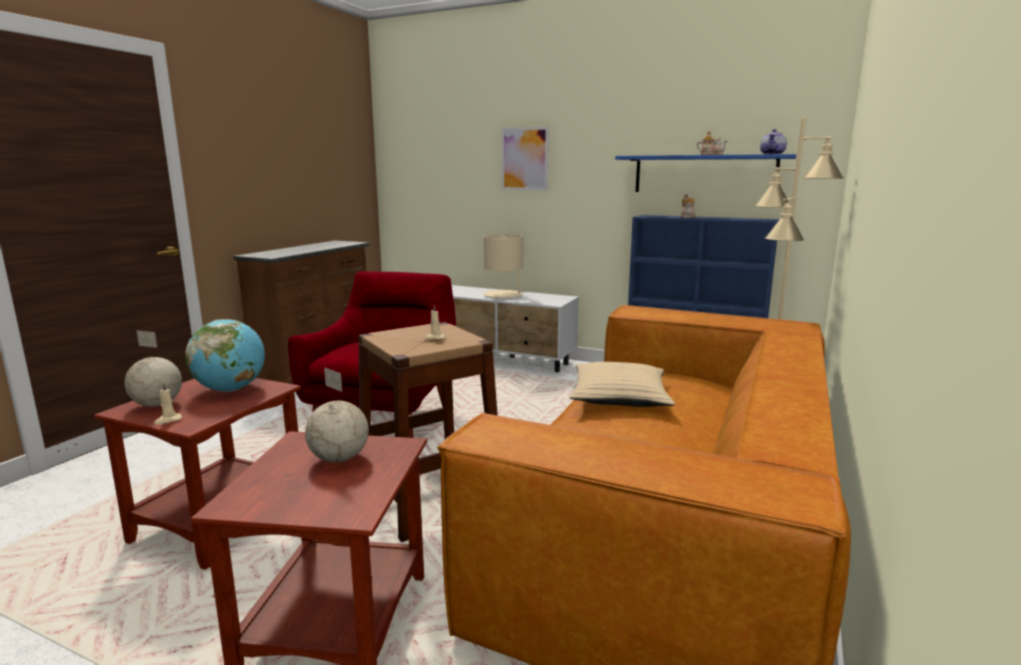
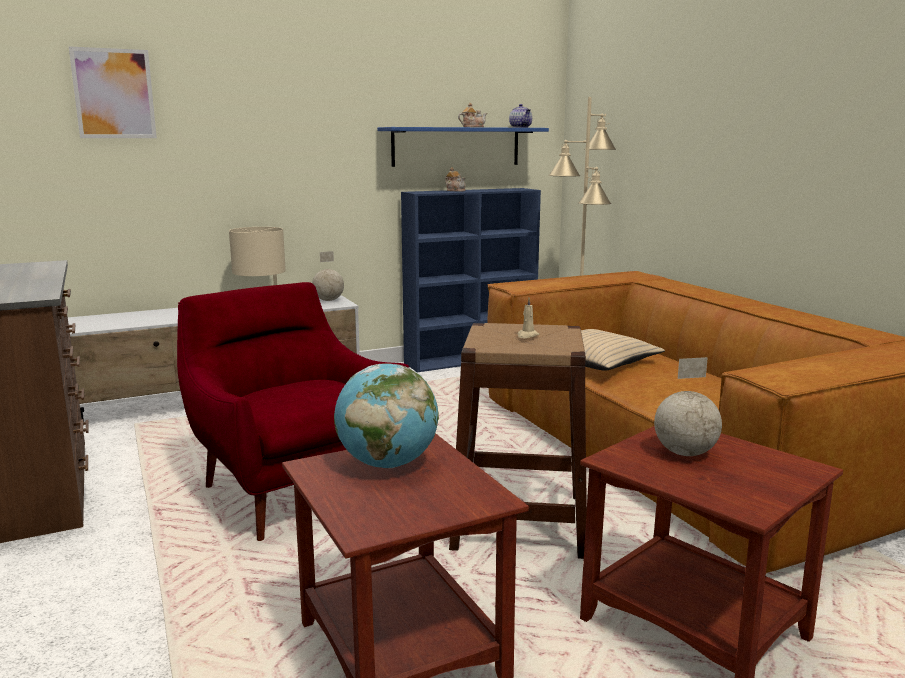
camera: 50 degrees left, 0 degrees up
globe [125,331,182,407] -> globe moved to [312,251,344,301]
beige candle [154,382,182,424] -> none
picture [501,127,549,191] -> picture moved to [69,46,157,138]

